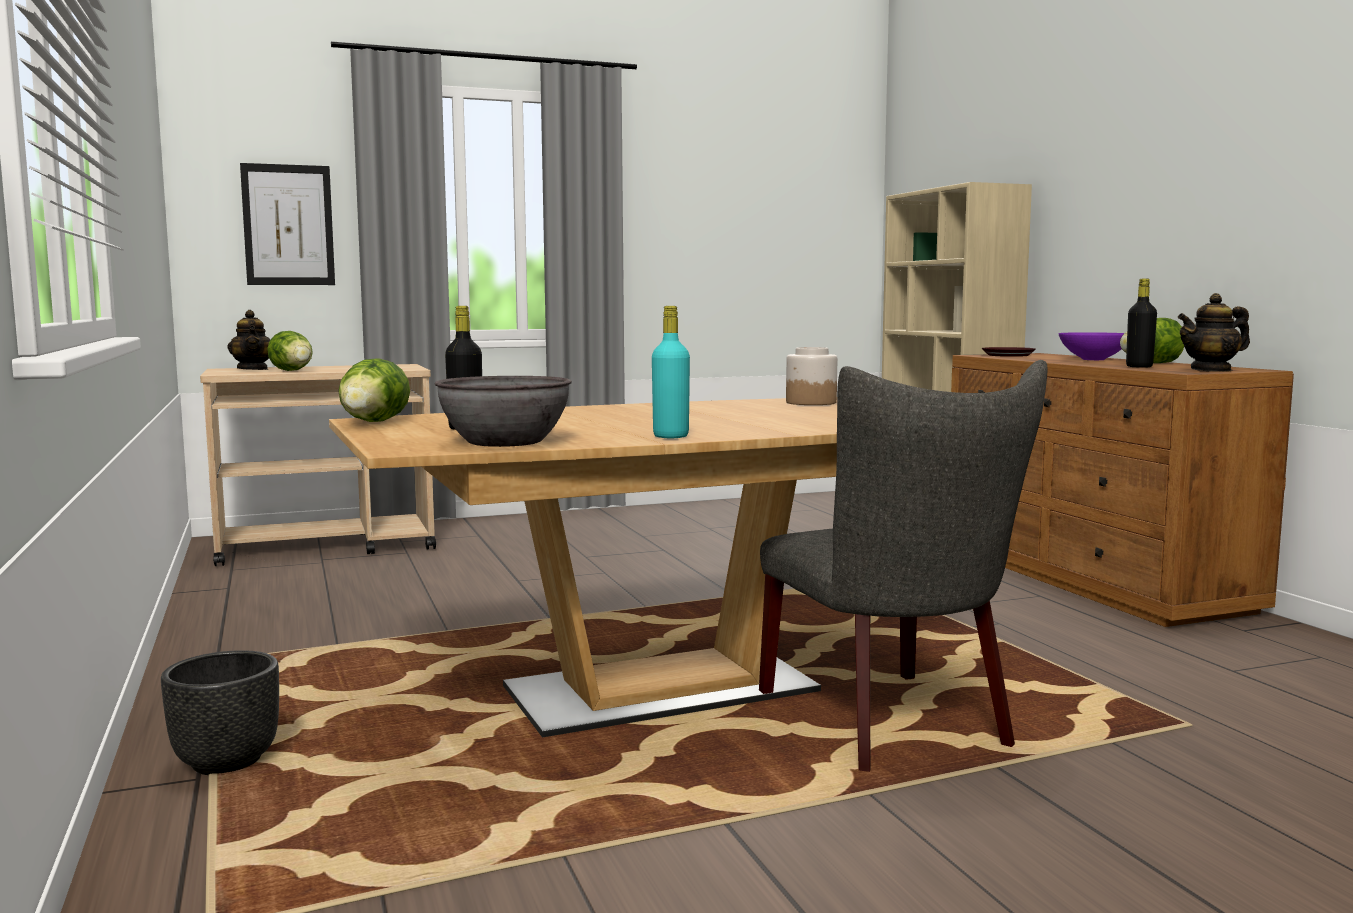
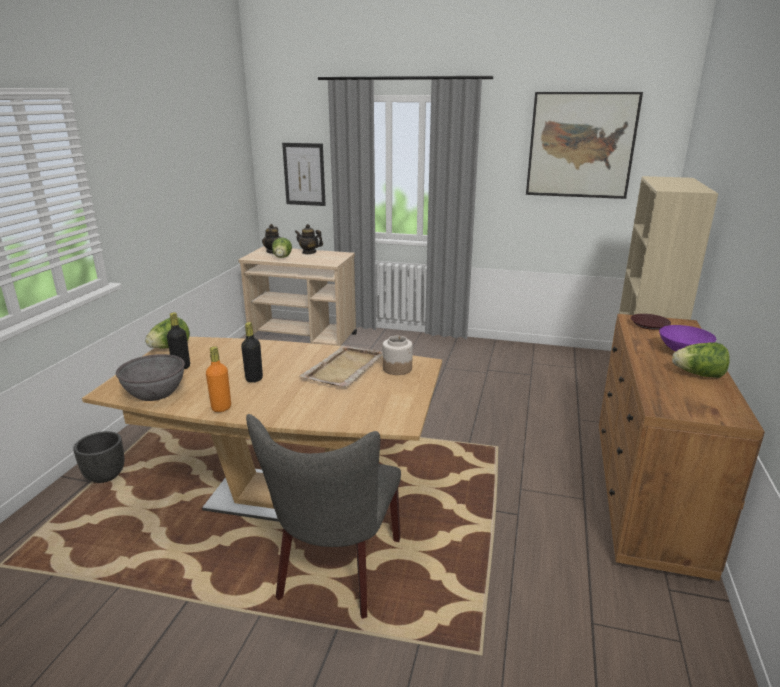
camera: 35 degrees right, 15 degrees up
turquoise bottle [652,306,690,438] -> orange bottle [206,346,231,412]
black bottle [1126,278,1157,368] -> black bottle moved to [241,322,263,382]
teapot [1178,293,1250,372] -> teapot moved to [295,224,323,254]
none -> beige tray [299,345,383,387]
none -> picture [526,92,643,199]

